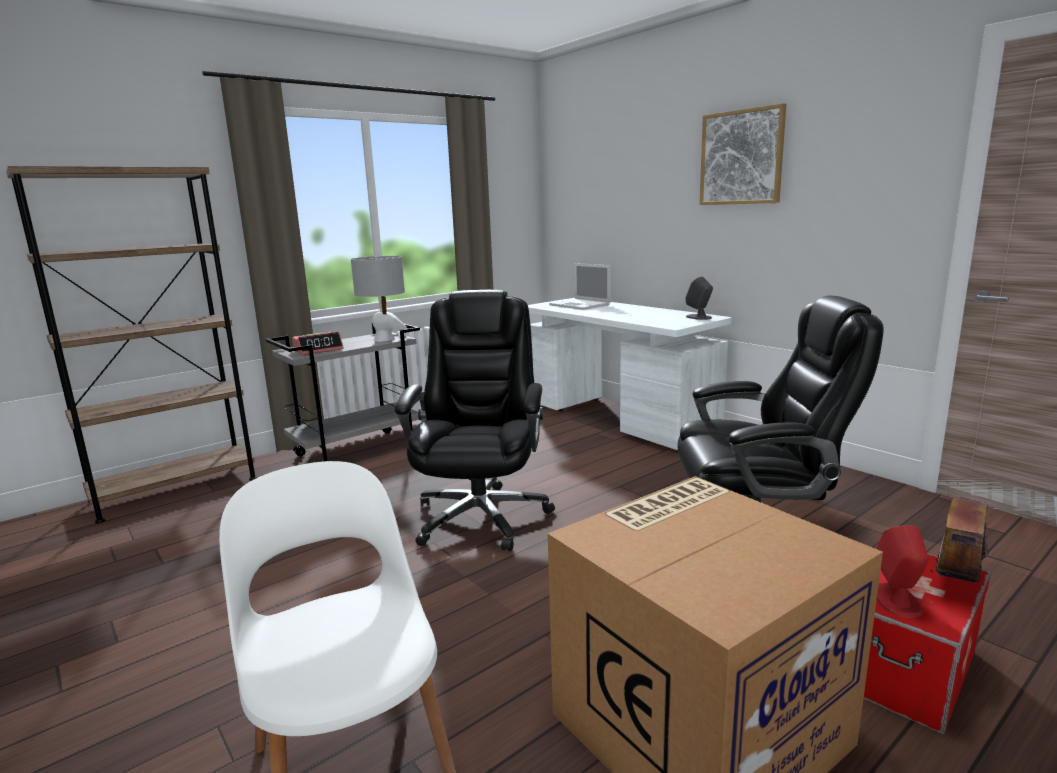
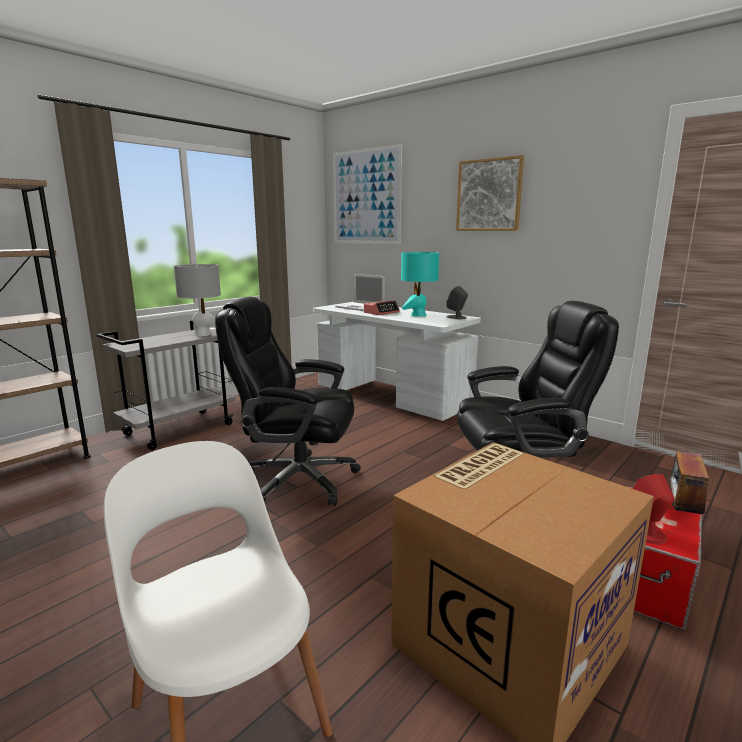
camera: 10 degrees left, 0 degrees up
alarm clock [292,332,344,355] -> alarm clock moved to [364,300,400,315]
black office chair [395,290,555,551] -> black office chair turned 75 degrees counterclockwise [215,296,361,506]
none -> picture [333,144,402,244]
none -> turquoise table lamp [401,252,439,317]

